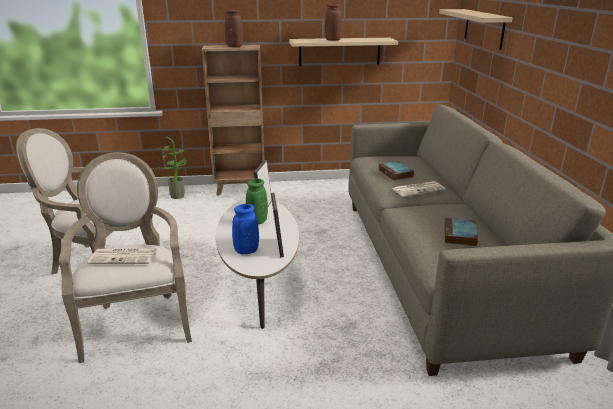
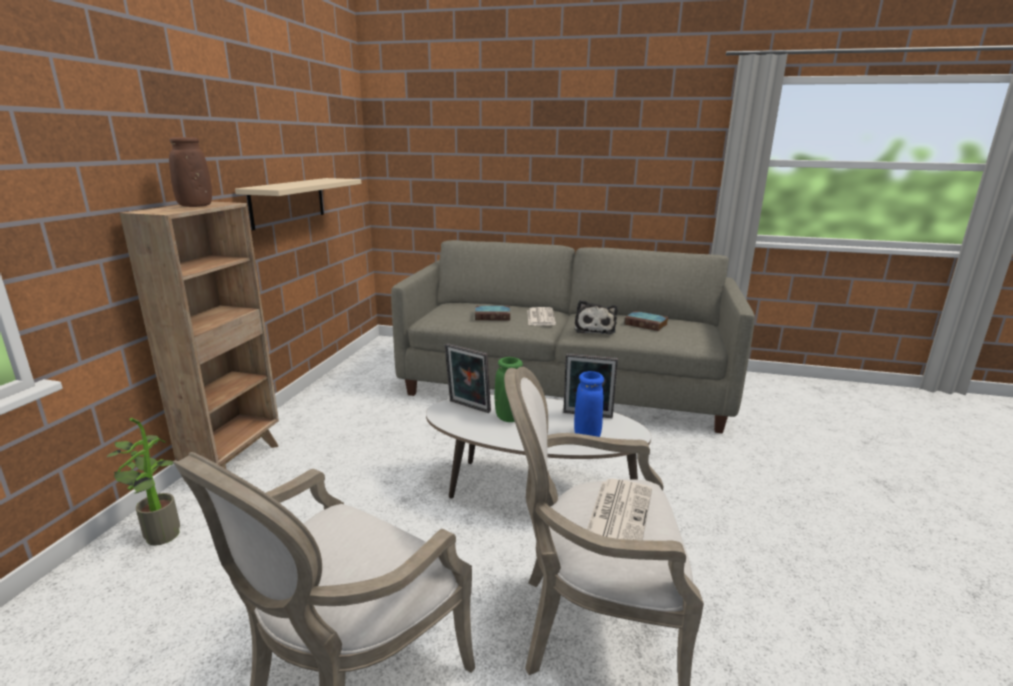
camera: 70 degrees left, 5 degrees down
brown vase [325,4,342,41] -> none
beige shelf [439,9,512,50] -> none
none -> plush toy [575,300,617,334]

